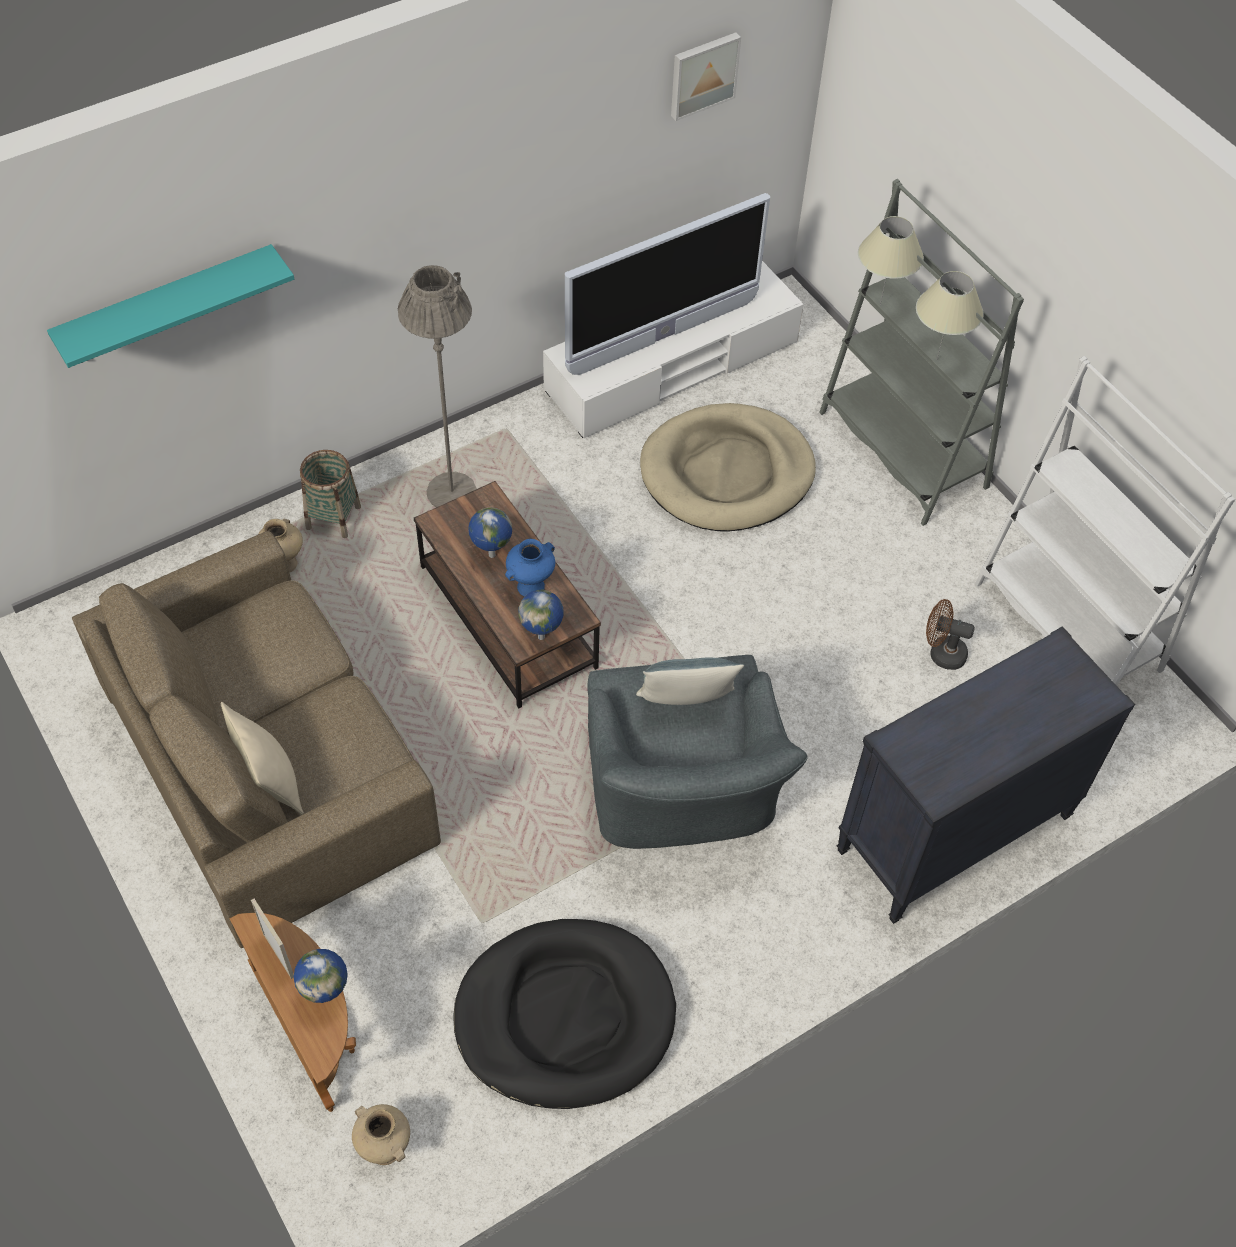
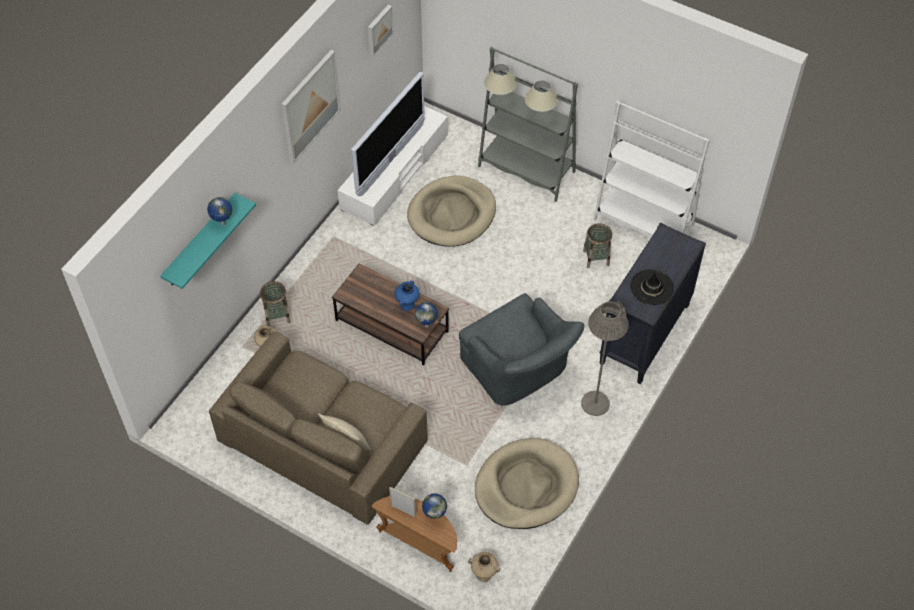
camera: 25 degrees left, 0 degrees up
grey floor lamp [398,265,477,507] -> grey floor lamp moved to [581,300,629,416]
black dog bed [453,919,676,1109] -> beige dog bed [475,438,579,529]
globe [469,507,512,558] -> globe moved to [207,197,232,226]
pillow [636,657,744,705] -> none
brown fan [926,599,975,670] -> basket [583,223,612,268]
none -> picture [281,50,341,164]
none -> black hat [630,269,674,305]

